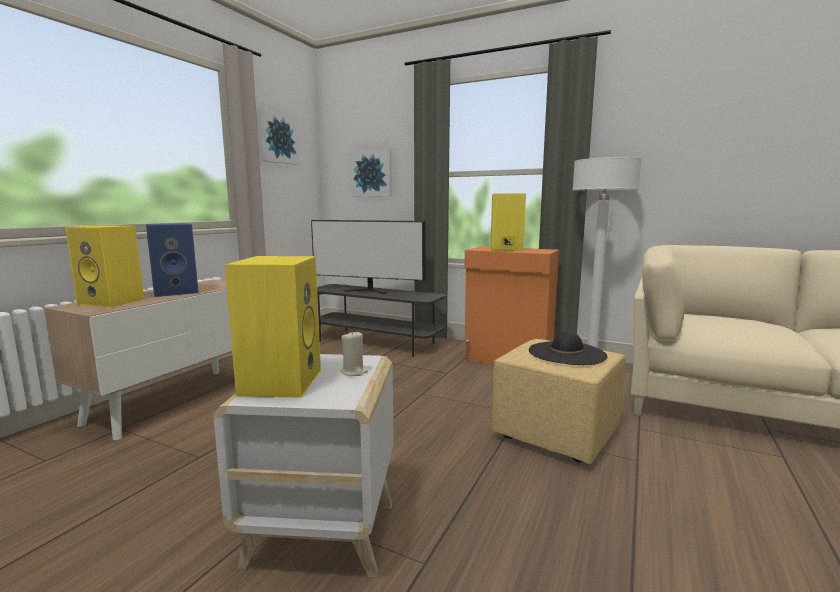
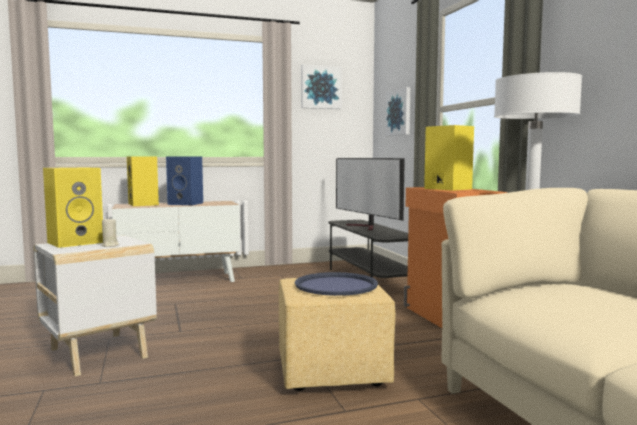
camera: 45 degrees right, 5 degrees down
black hat [529,331,608,365] -> blue tray [295,272,378,296]

